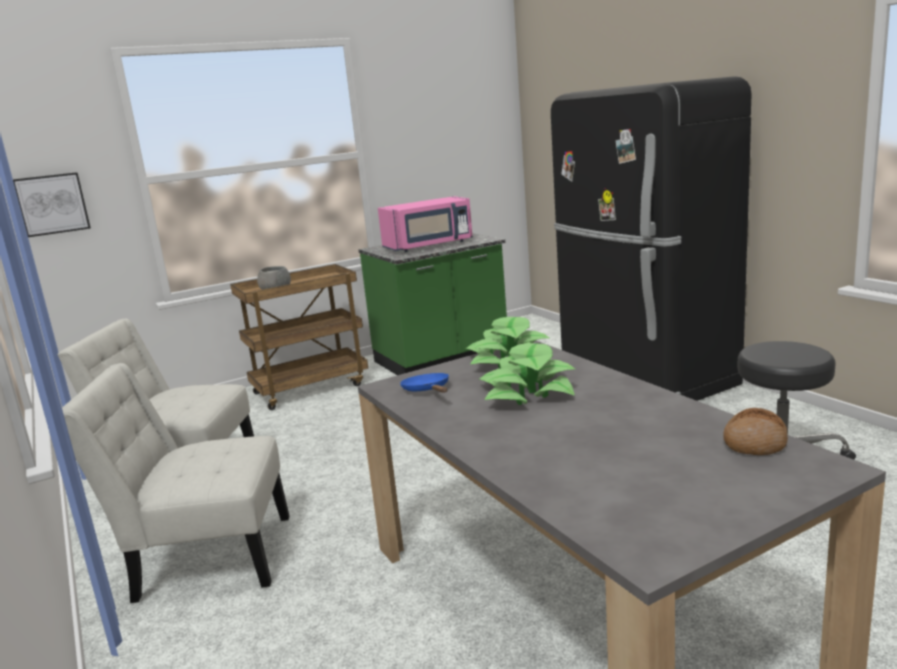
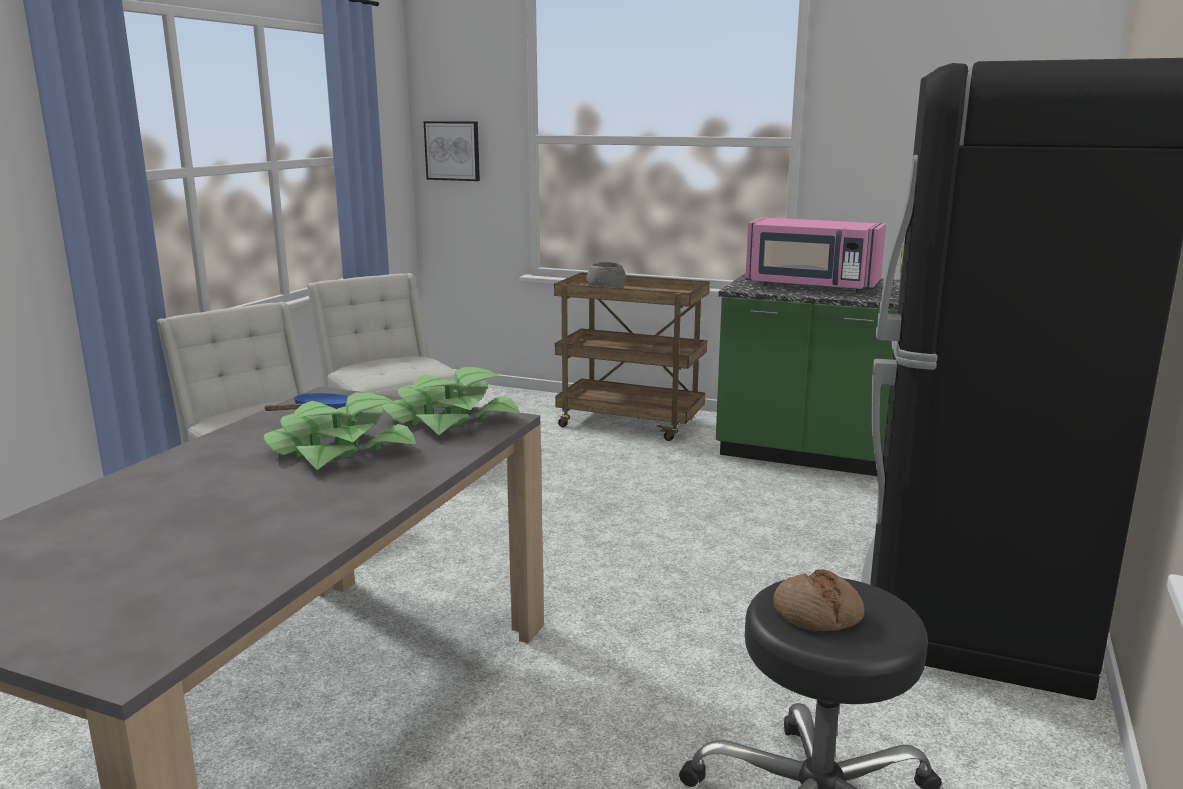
camera: 50 degrees right, 0 degrees up
bread [723,408,788,455] -> bread moved to [773,569,865,631]

